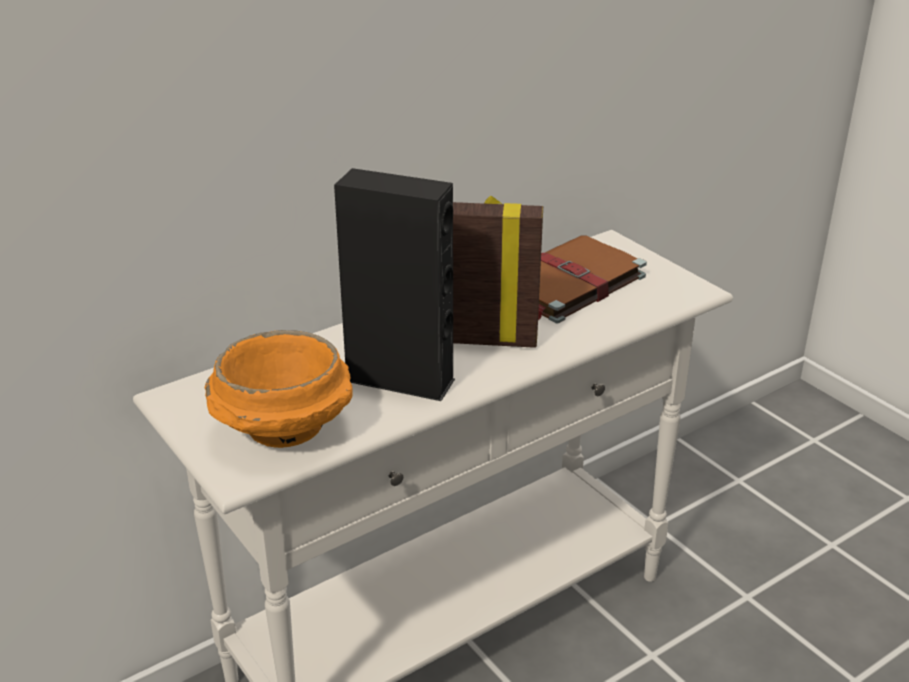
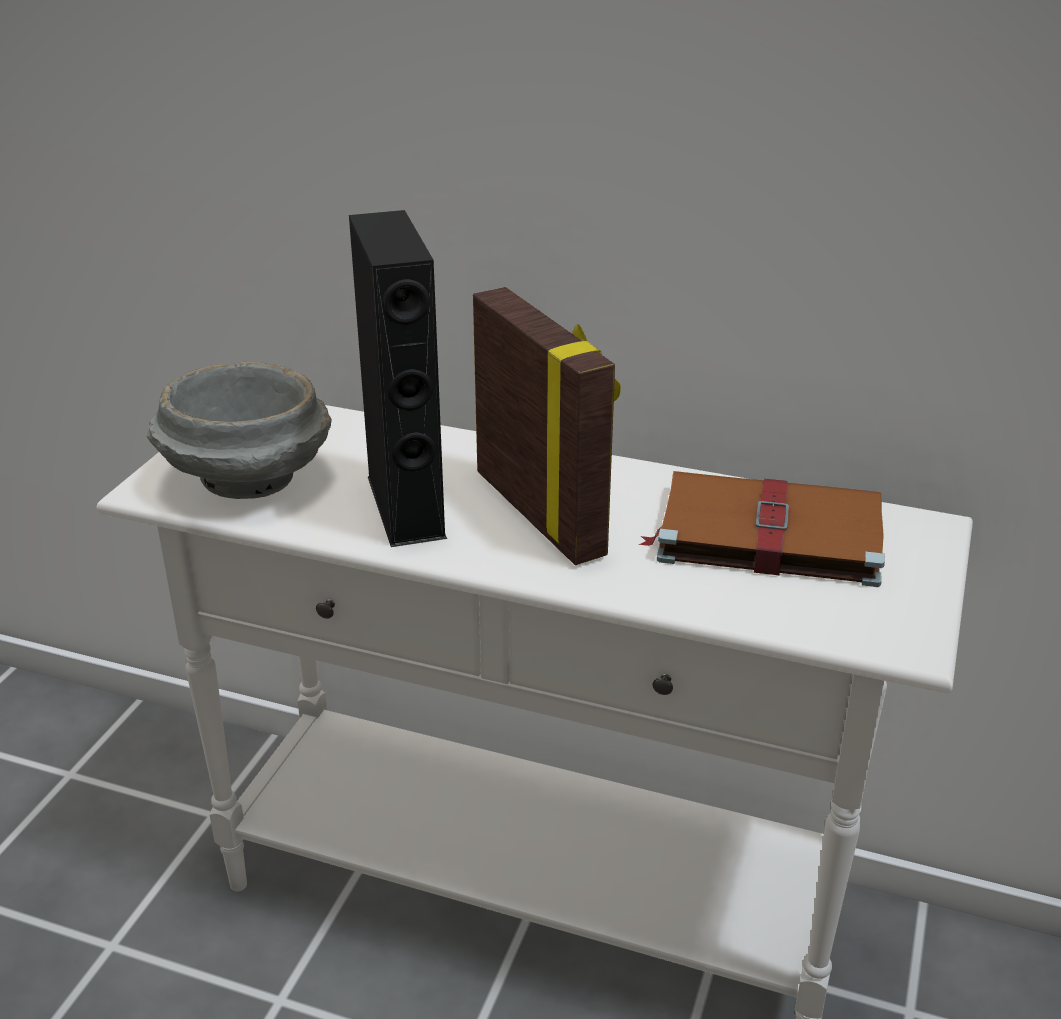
camera: 55 degrees right, 0 degrees up
orange bowl [205,330,353,448] -> grey bowl [147,362,332,499]

